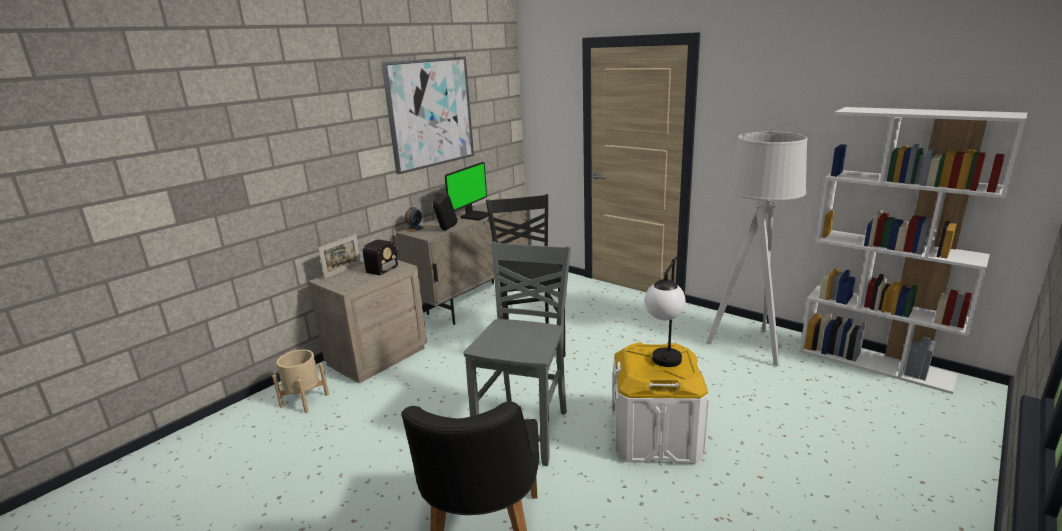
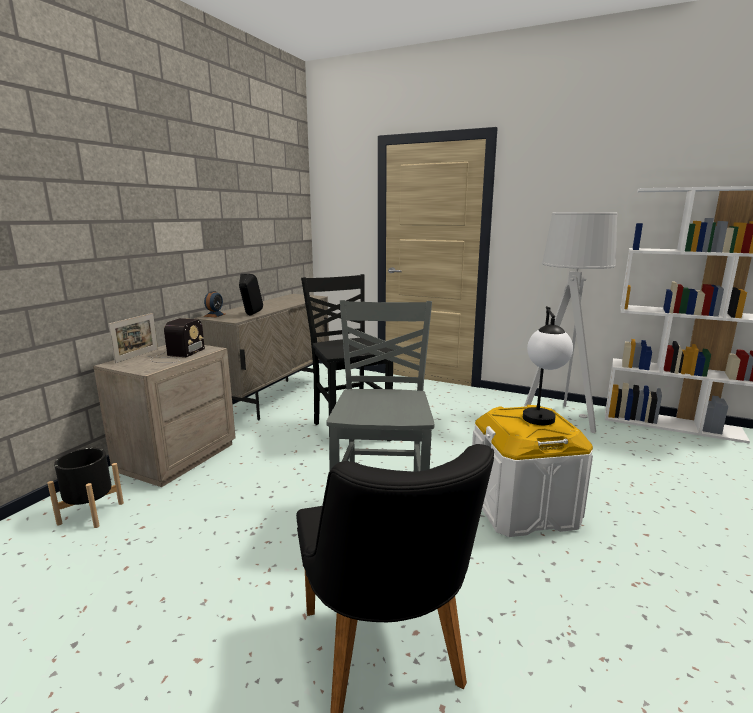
camera: 15 degrees left, 5 degrees down
beige planter [272,349,329,413] -> black planter [47,448,124,528]
picture [381,56,474,174] -> none
monitor [445,162,488,221] -> none

